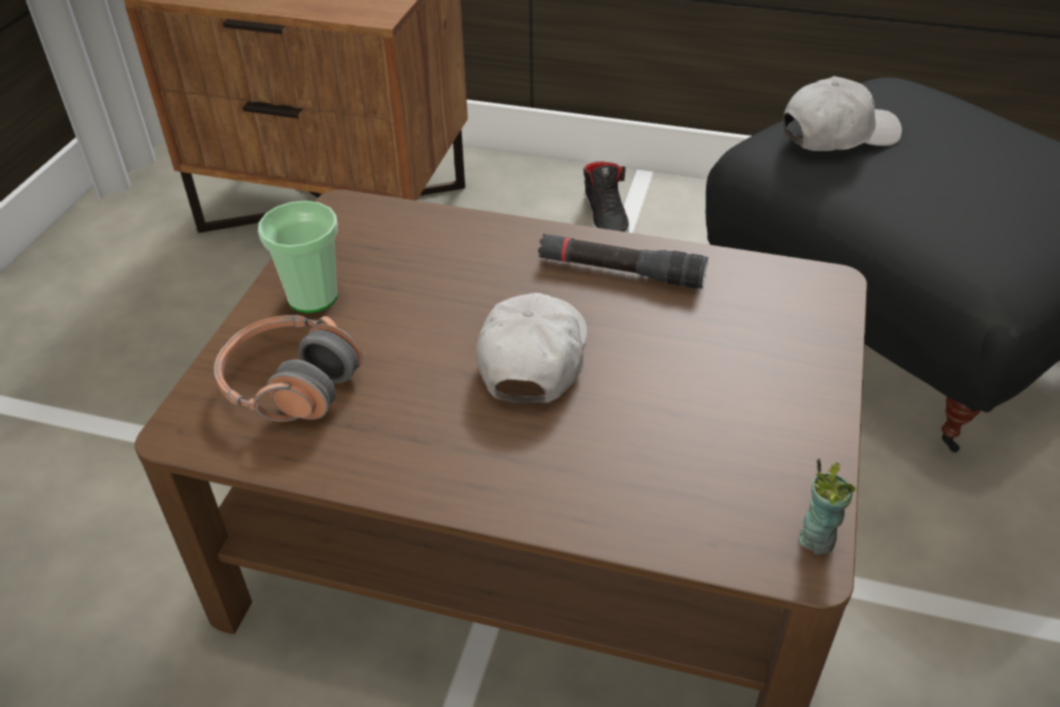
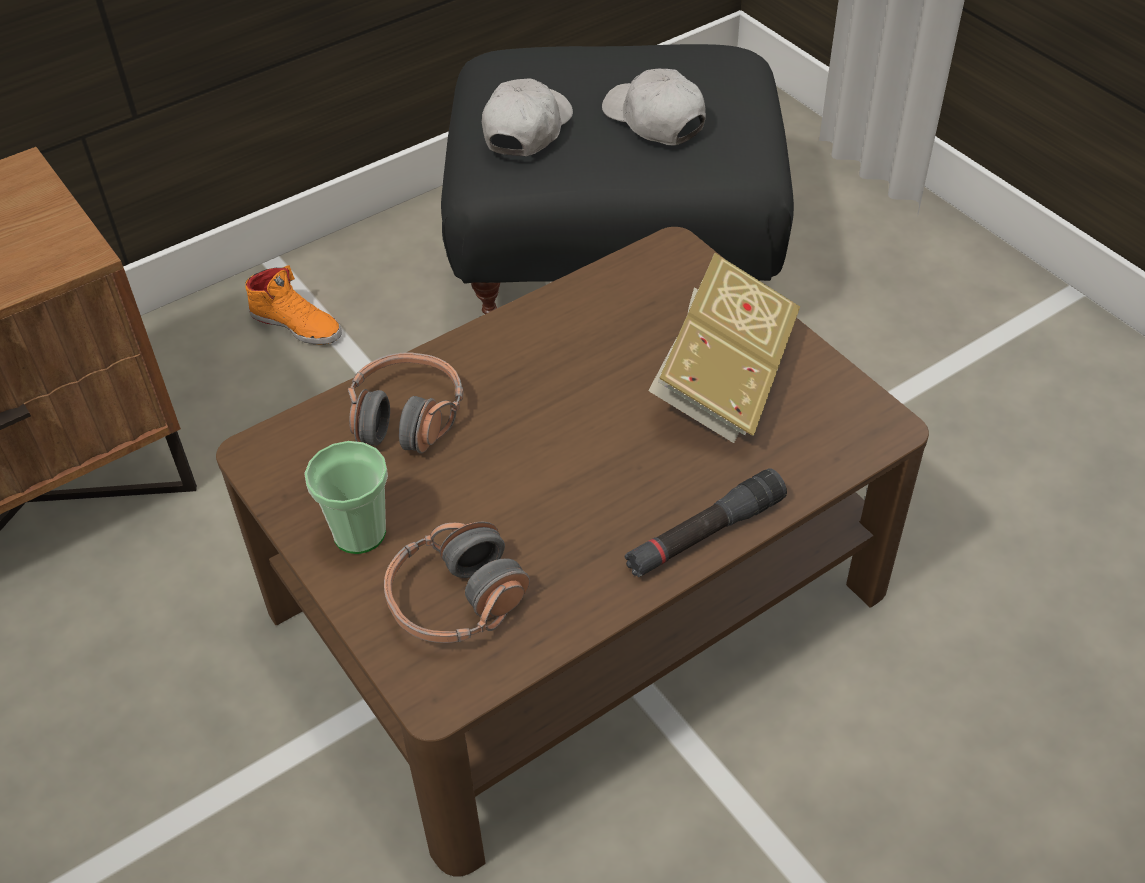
camera: 50 degrees left, 5 degrees up
white cap [476,293,588,403] -> white cap moved to [602,69,706,145]
black flashlight [538,234,708,289] -> black flashlight moved to [624,468,787,577]
black shoe [583,161,629,232] -> orange shoe [245,265,342,345]
cup [798,458,856,555] -> none
none -> headphones [348,352,464,454]
none -> book [648,253,800,443]

